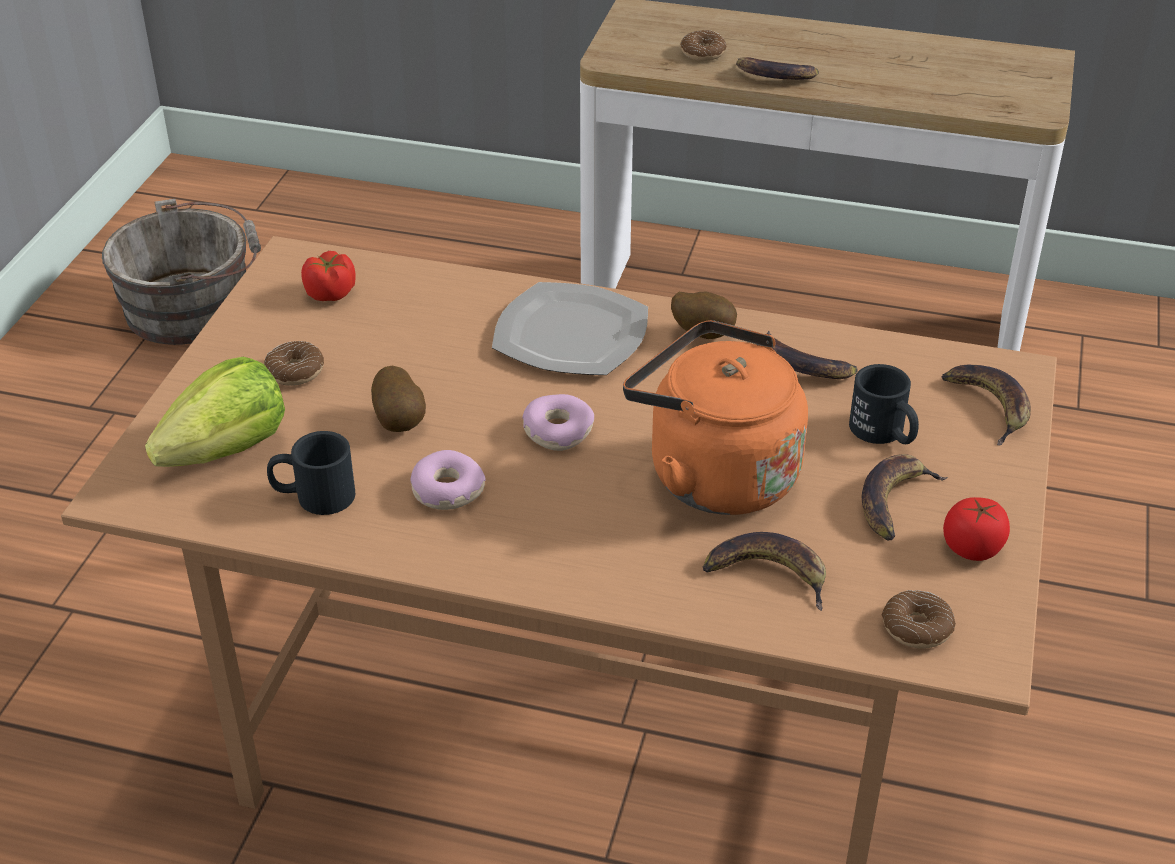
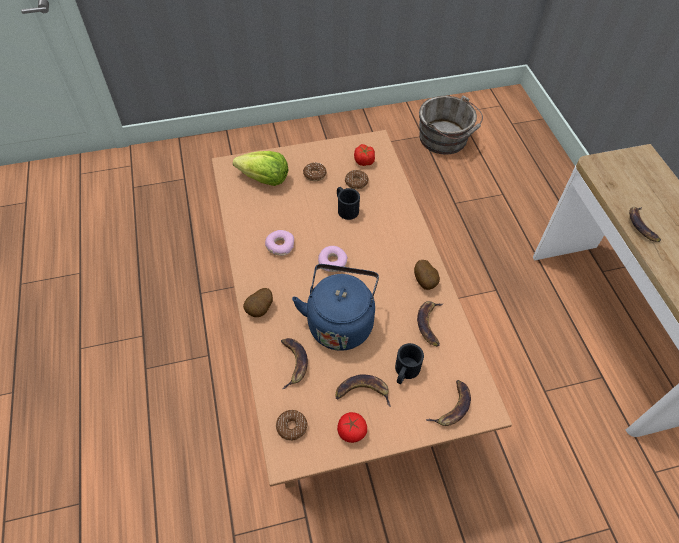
camera: 60 degrees right, 15 degrees up
black mug [267,431,355,515] -> black mug moved to [337,187,360,220]
potato [371,366,426,432] -> potato moved to [243,288,273,317]
plate [492,282,648,375] -> none
orange kettle [623,320,808,515] -> blue kettle [292,264,379,351]
donut [680,30,727,61] -> donut moved to [345,170,369,189]

